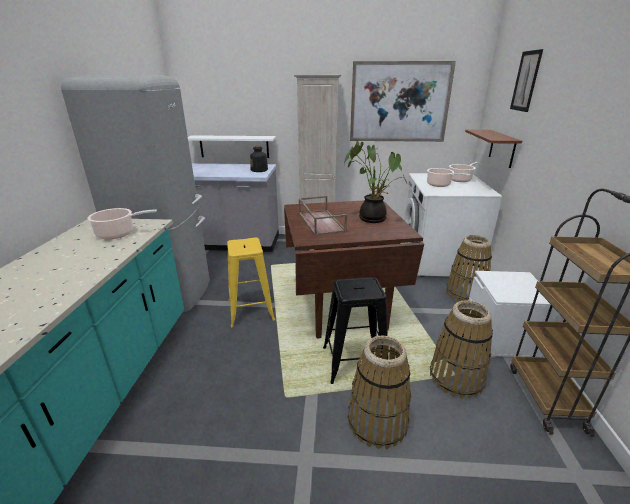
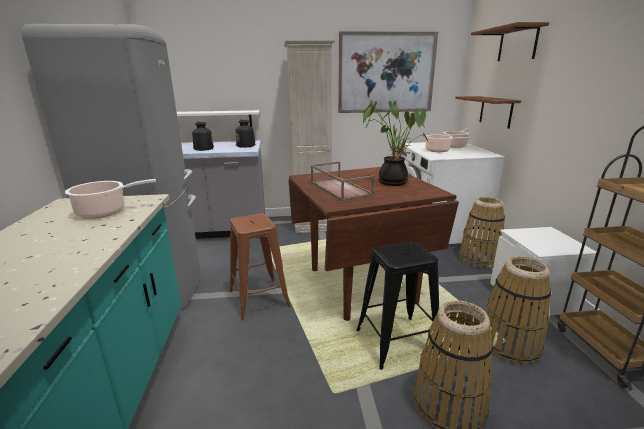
camera: 10 degrees left, 5 degrees down
yellow stool [227,238,275,327] -> brown stool [229,213,291,320]
picture [510,49,543,112] -> brown shelf [471,22,549,61]
none -> bottle [192,121,214,151]

